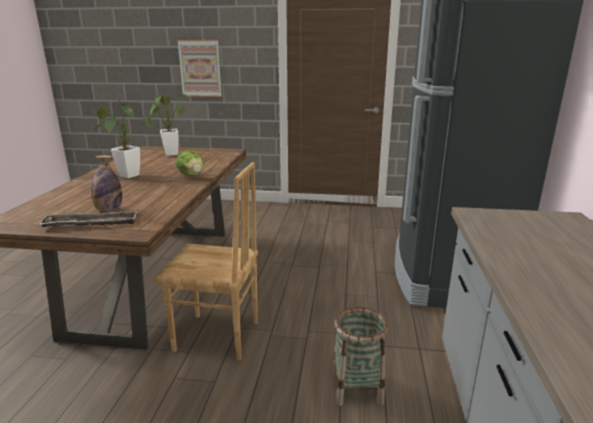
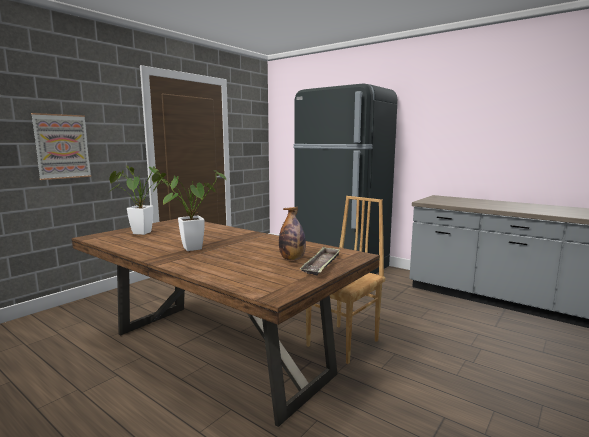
camera: 60 degrees left, 10 degrees down
lettuce [176,150,204,176] -> none
basket [333,307,388,406] -> none

